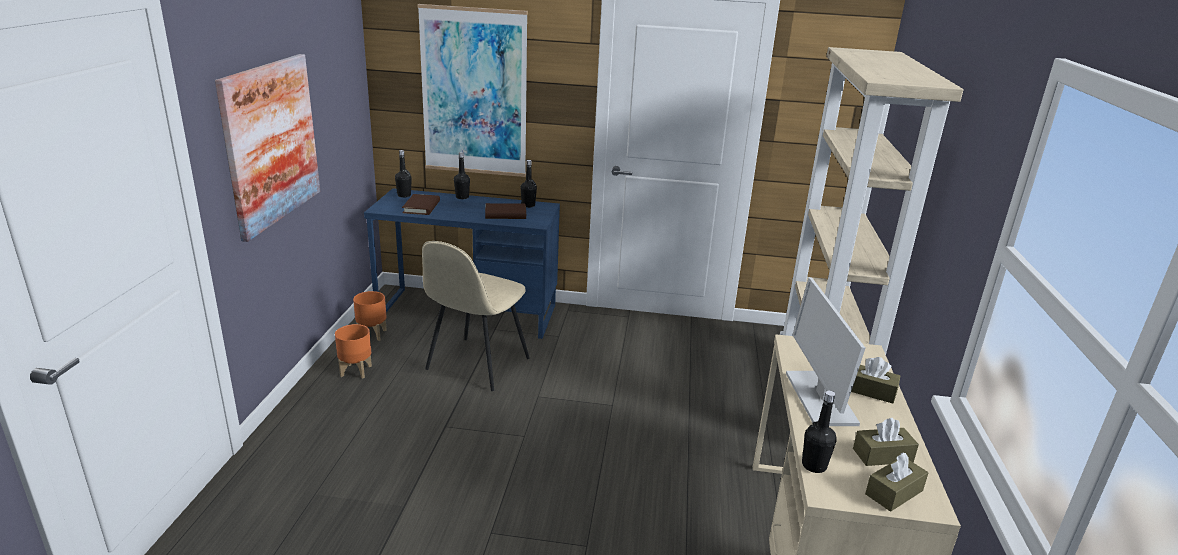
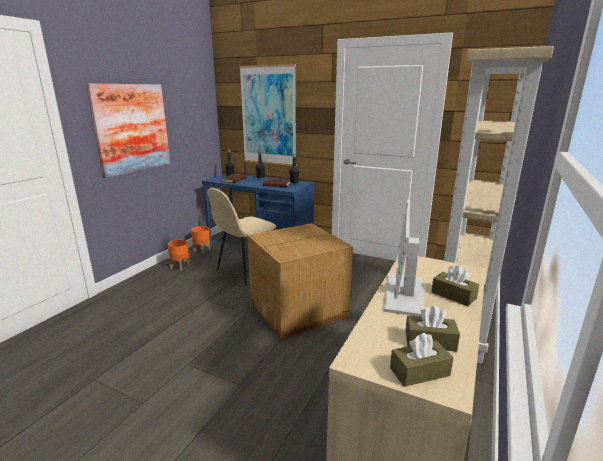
camera: 20 degrees right, 5 degrees down
black bottle [802,390,837,473] -> none
none -> cardboard box [247,223,353,339]

